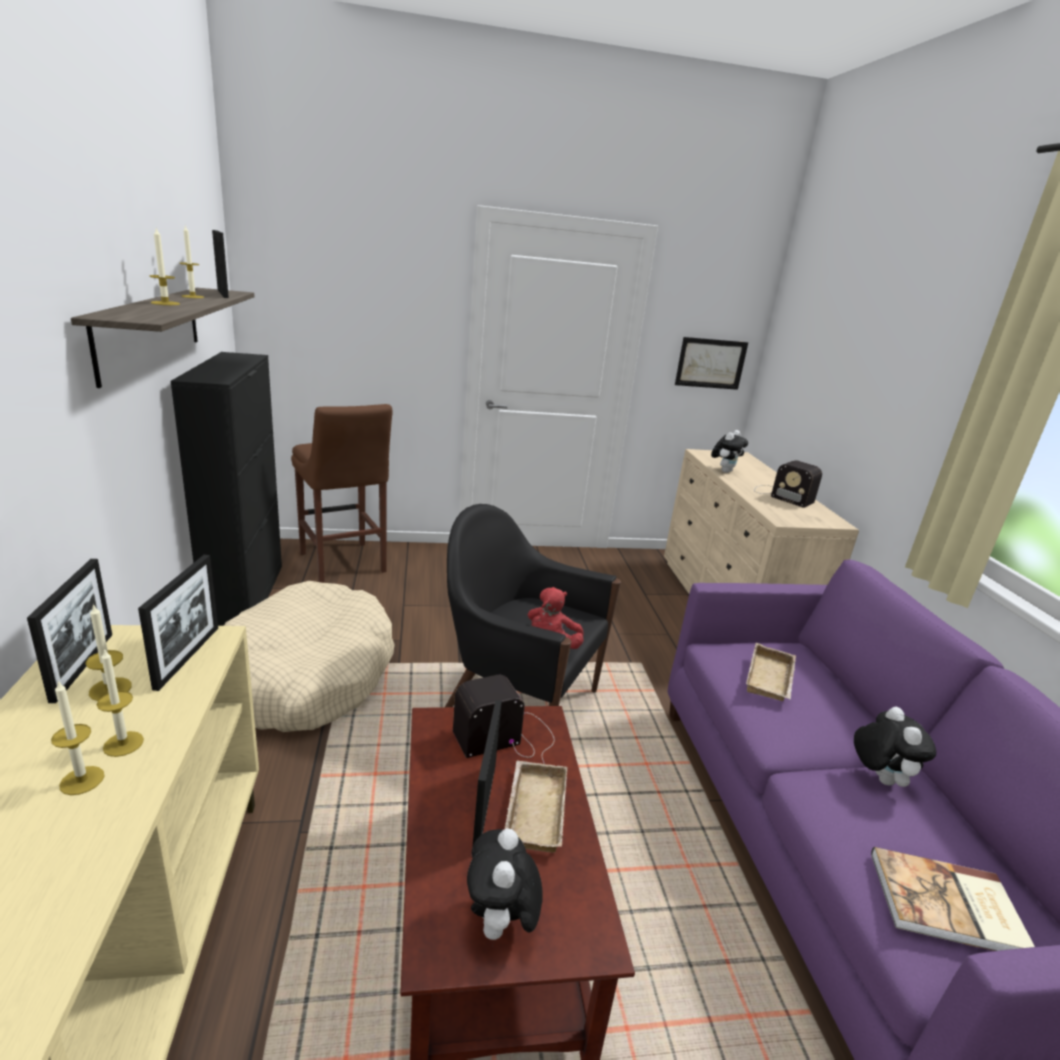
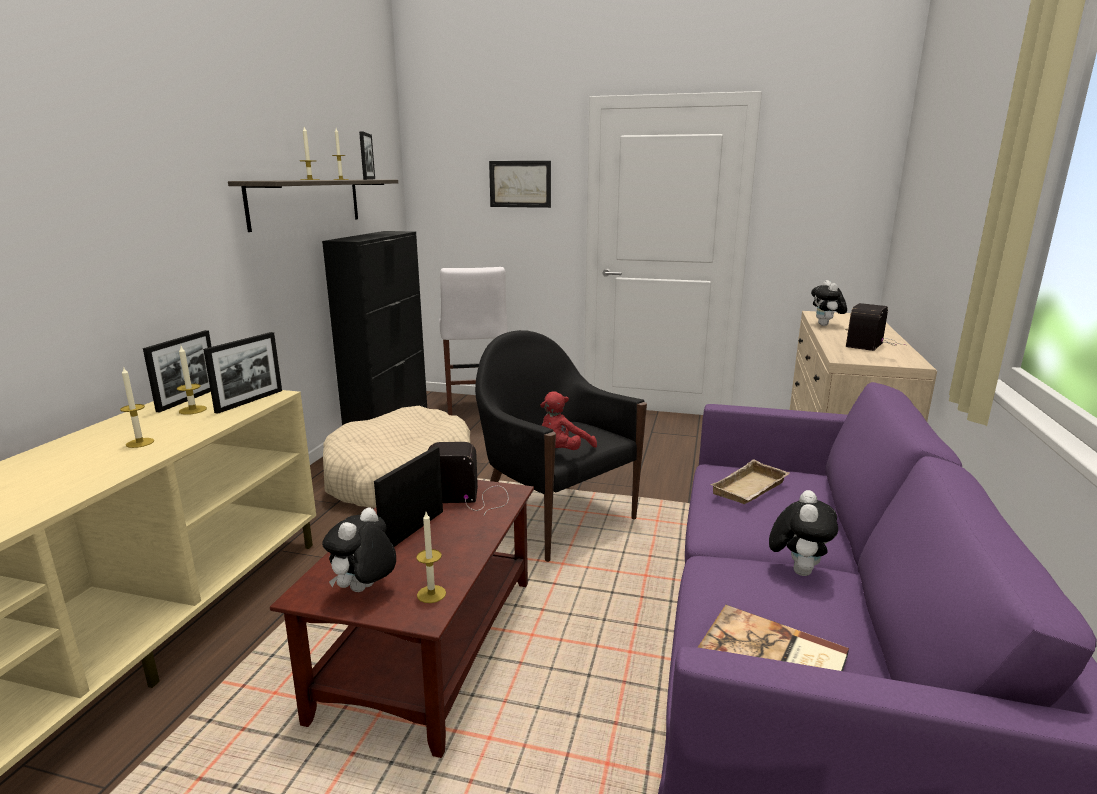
camera: 25 degrees right, 5 degrees down
candle [97,648,144,757] -> candle moved to [416,512,446,603]
brown stool [291,404,392,583] -> white stool [439,267,508,415]
beige tray [505,760,568,853] -> none
picture [675,337,748,390] -> picture moved to [489,161,551,208]
plush toy [711,430,748,473] -> plush toy turned 120 degrees clockwise [811,280,847,326]
radio [754,460,822,508] -> radio turned 60 degrees clockwise [845,303,905,351]

